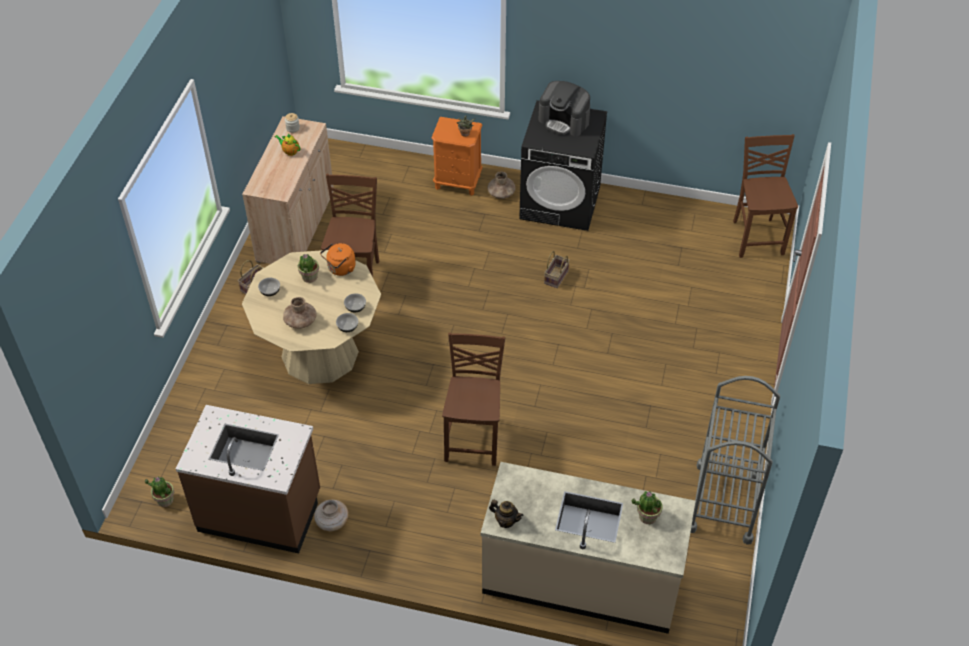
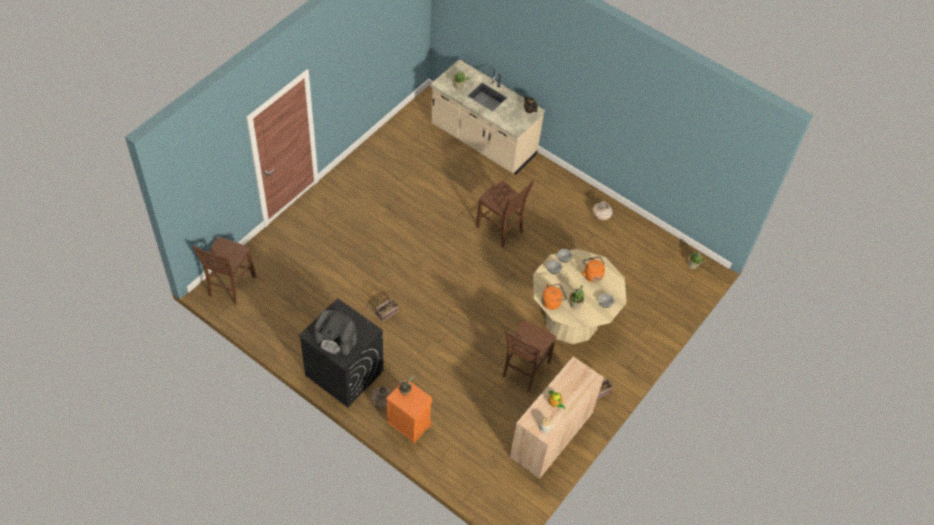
camera: 160 degrees left, 5 degrees up
brown counter [176,405,320,554] -> none
brown vase [283,297,317,329] -> orange kettle [582,256,605,282]
brown chair [442,333,505,466] -> brown chair turned 75 degrees counterclockwise [476,180,534,247]
coffee machine [539,81,590,136] -> coffee machine turned 150 degrees clockwise [314,310,357,355]
grey cart [690,376,780,545] -> none

